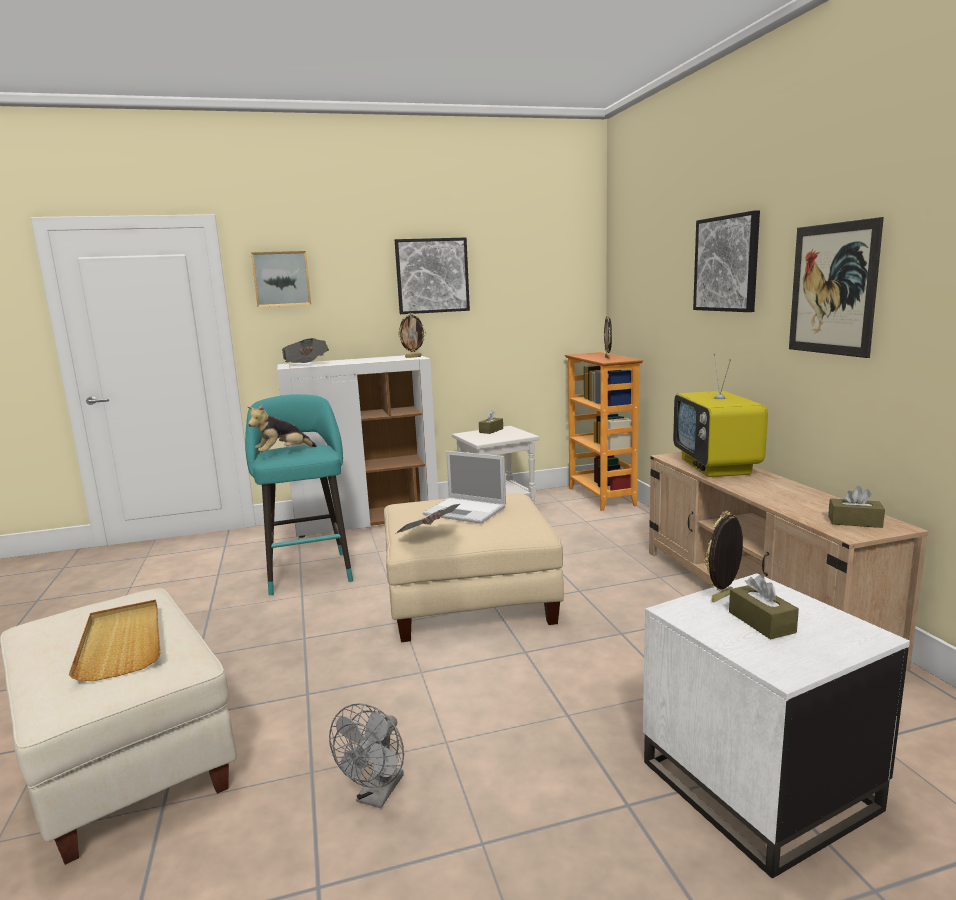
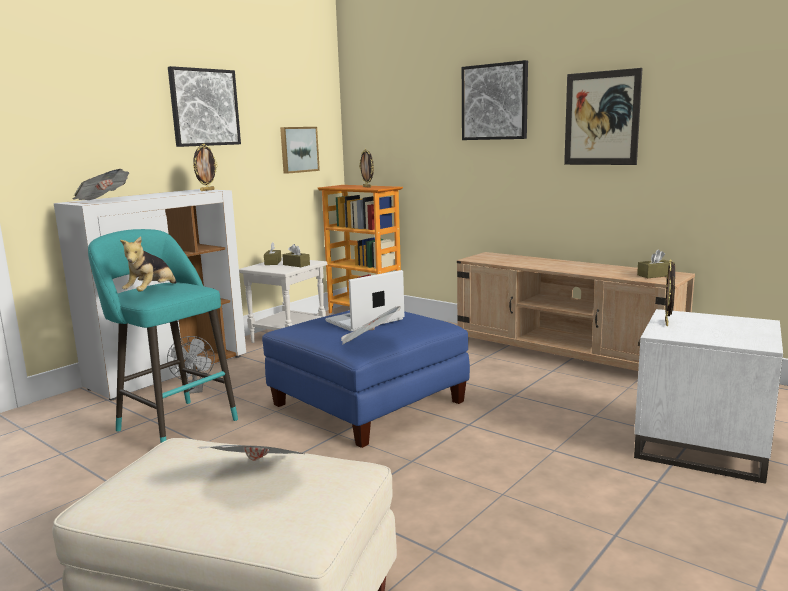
camera: 35 degrees left, 0 degrees up
beige tray [69,600,161,681] -> newspaper [198,445,304,461]
picture [251,251,311,307] -> picture moved to [280,127,320,174]
grey fan [329,704,404,808] -> grey fan moved to [167,336,215,394]
beige ottoman [384,493,564,642] -> blue ottoman [262,310,470,448]
laptop [423,451,506,524] -> laptop turned 150 degrees clockwise [325,270,404,331]
television [673,353,768,477] -> none
brown tissue box [729,575,799,639] -> brown tissue box moved to [282,244,310,267]

